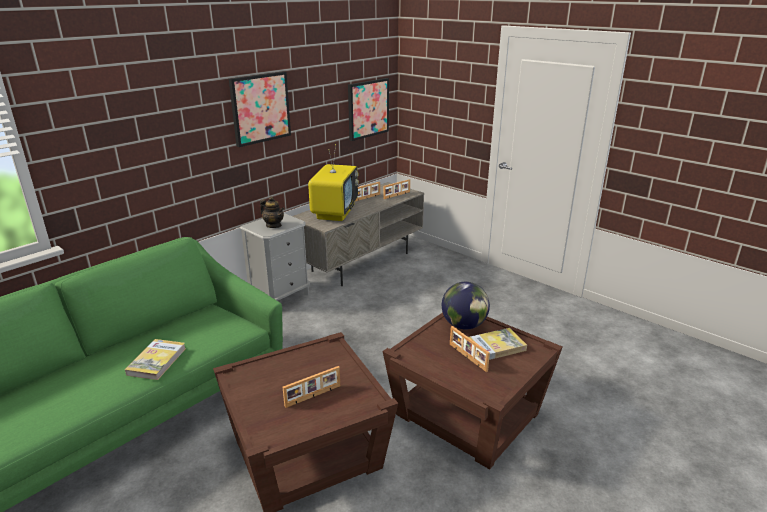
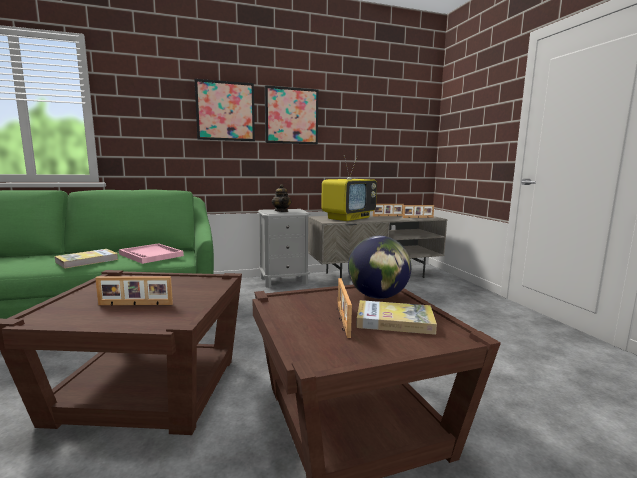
camera: 30 degrees right, 15 degrees down
picture [348,78,389,141] -> picture moved to [195,79,255,141]
none -> pink tray [119,243,184,264]

